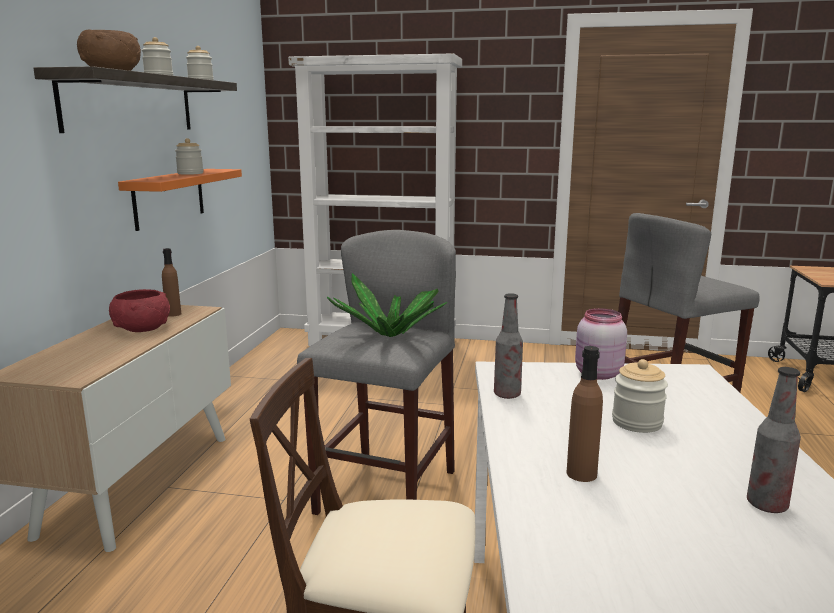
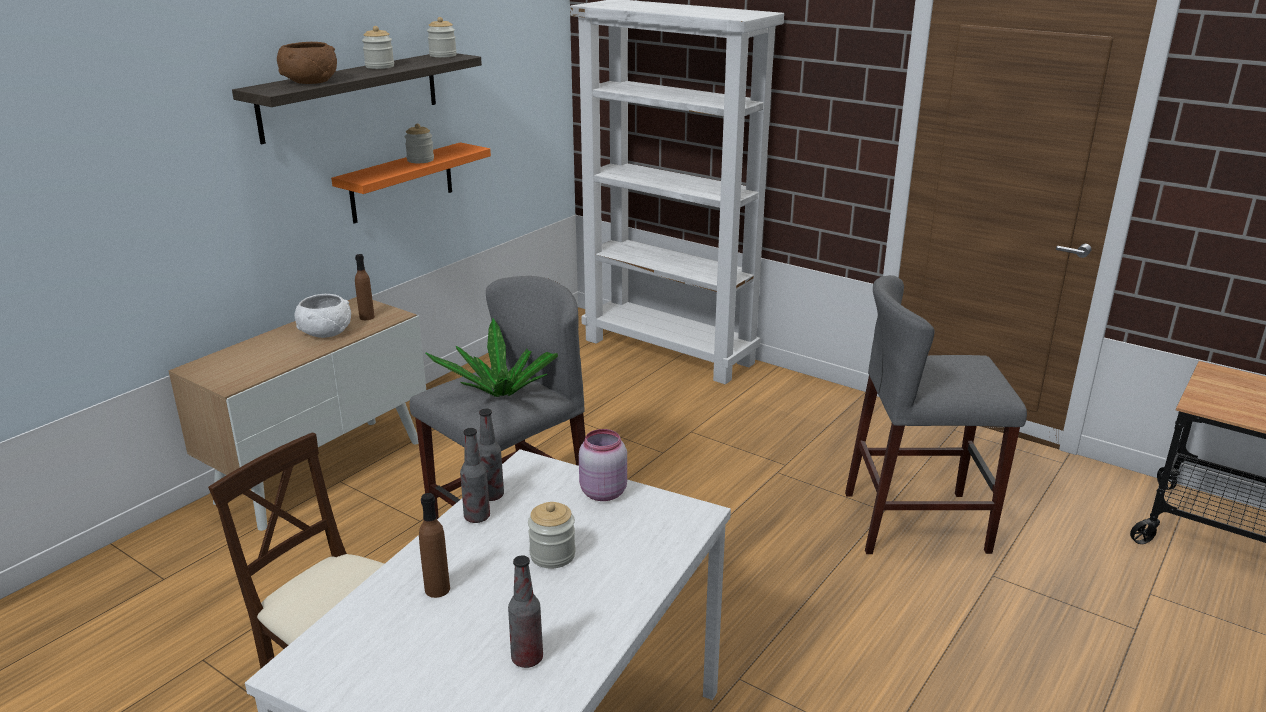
camera: 25 degrees right, 10 degrees up
red bowl [109,289,170,332] -> white bowl [295,294,351,338]
none -> bottle [460,428,490,523]

